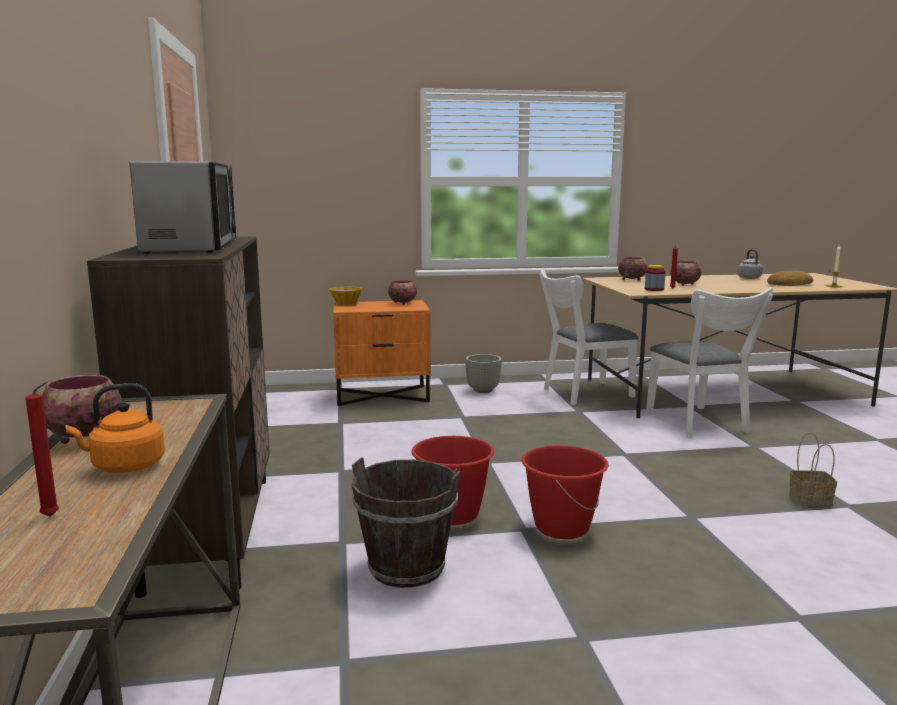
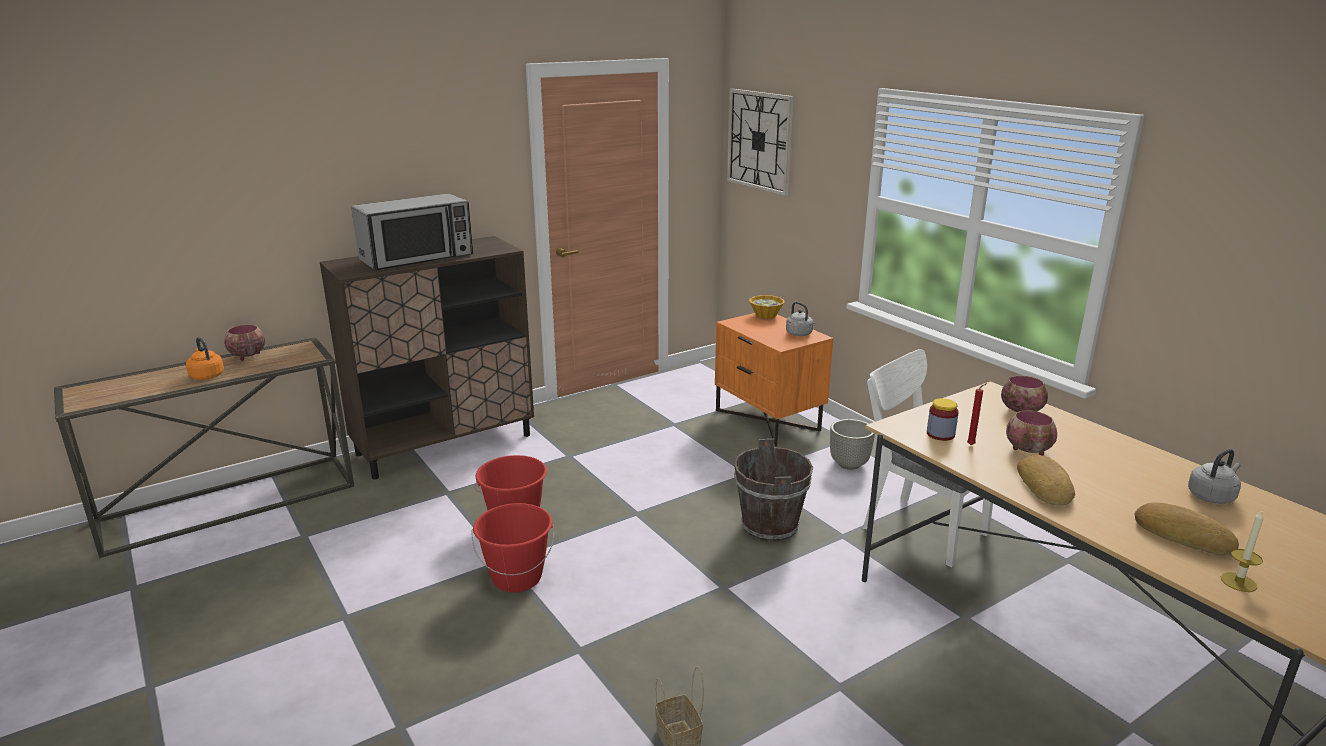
camera: 65 degrees right, 10 degrees up
red candle [25,382,59,517] -> none
brown bucket [352,458,461,588] -> brown bucket moved to [734,439,813,542]
bowl [388,280,417,305] -> grey kettle [786,302,815,336]
white chair [646,287,773,438] -> none
none -> wall clock [727,89,794,196]
none -> bread [1017,455,1075,505]

